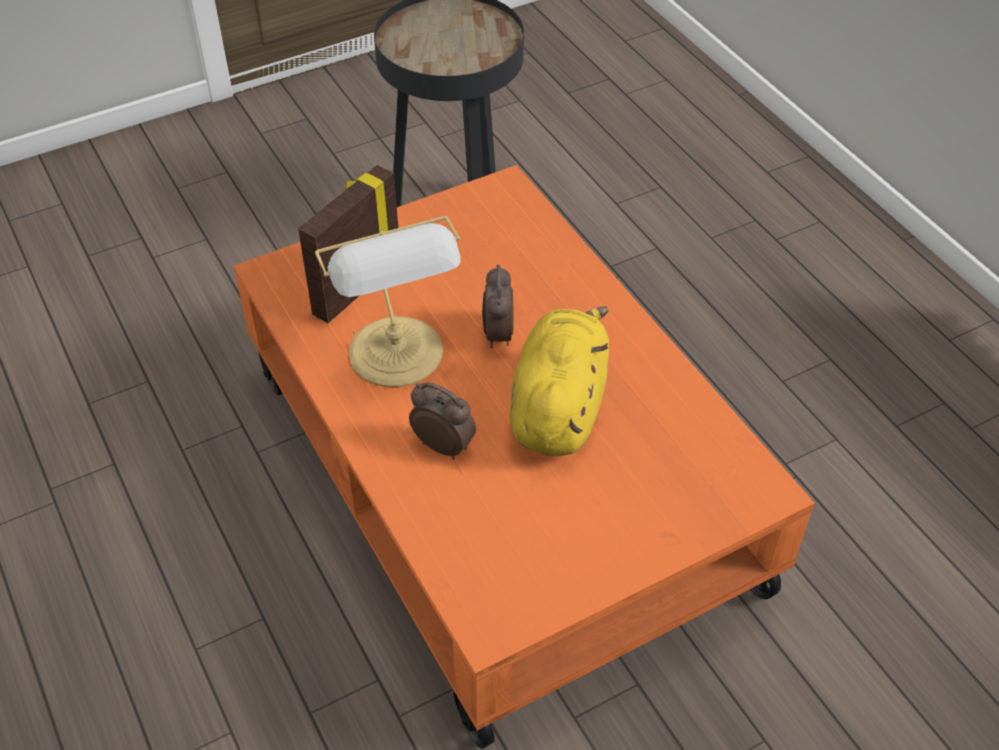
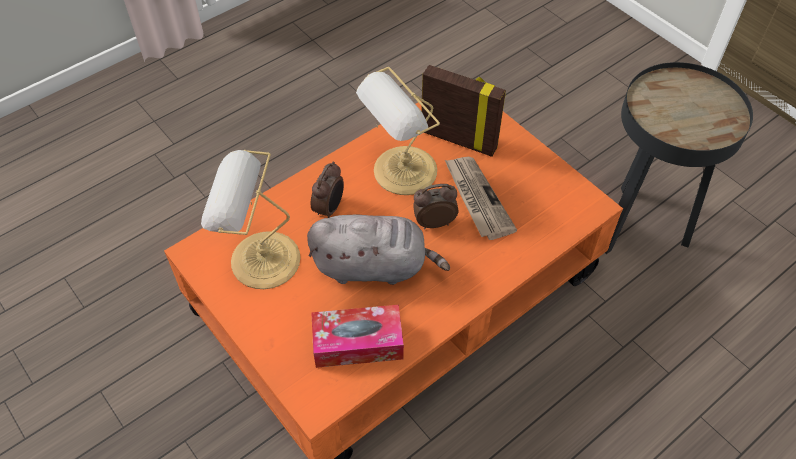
camera: 80 degrees right, 5 degrees up
yellow plush toy [509,306,609,456] -> grey plush toy [307,215,450,285]
none -> table lamp [201,150,301,289]
none -> tissue box [311,305,404,368]
none -> newspaper [445,157,517,240]

